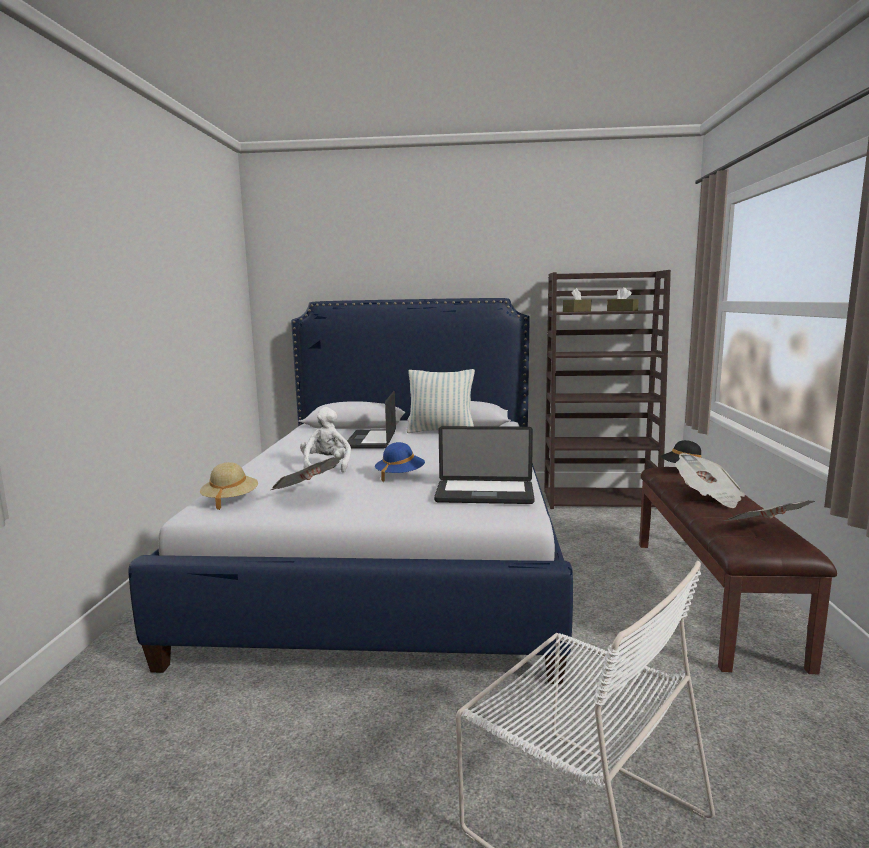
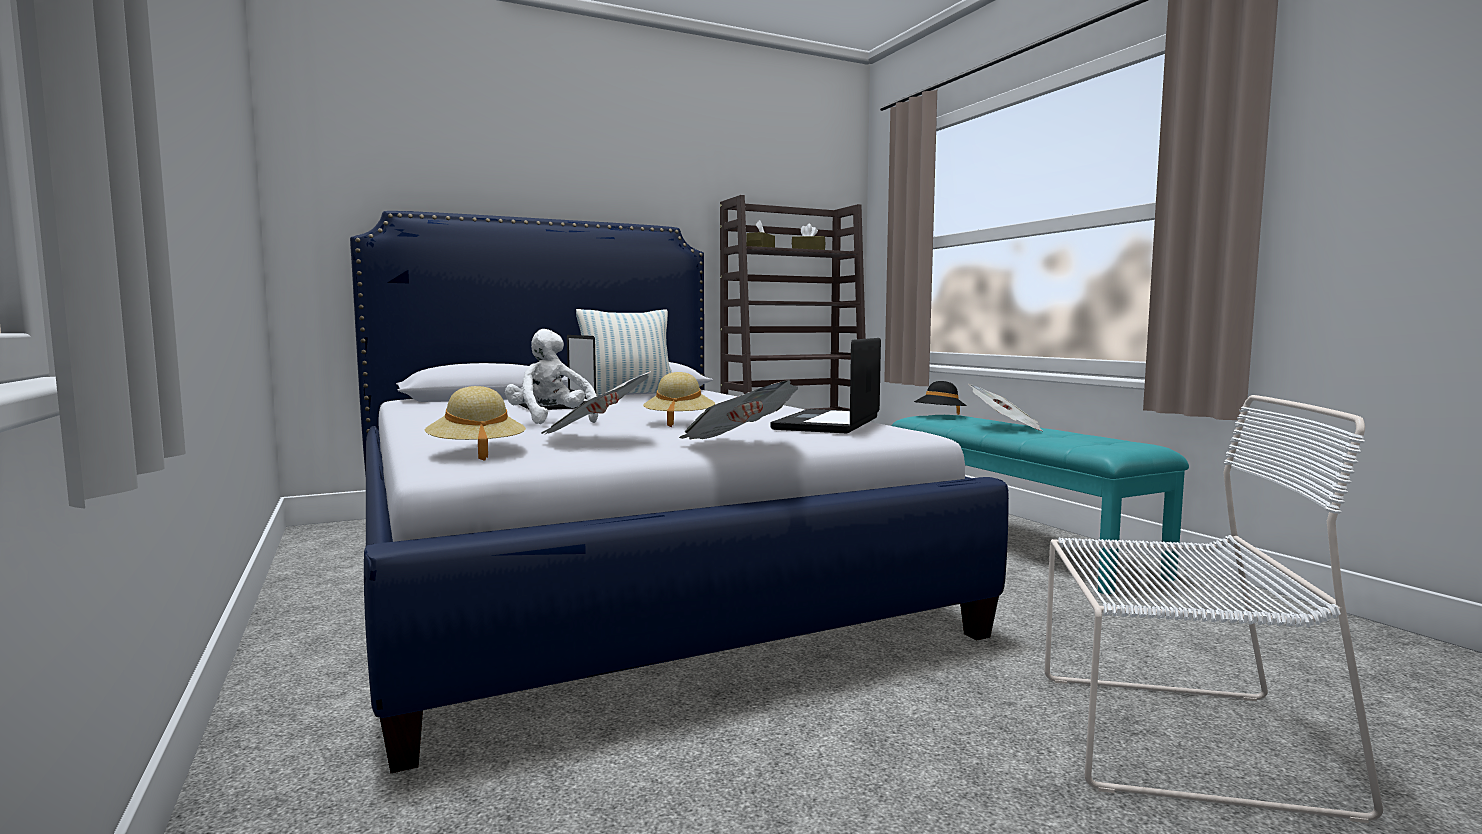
camera: 30 degrees left, 5 degrees down
blue hat [375,442,425,482] -> beige hat [643,372,715,427]
laptop [434,426,534,504] -> laptop turned 135 degrees clockwise [770,338,881,433]
brown bench [639,467,837,674] -> turquoise bench [891,415,1189,595]
newspaper [724,500,815,521] -> newspaper moved to [679,380,798,439]

